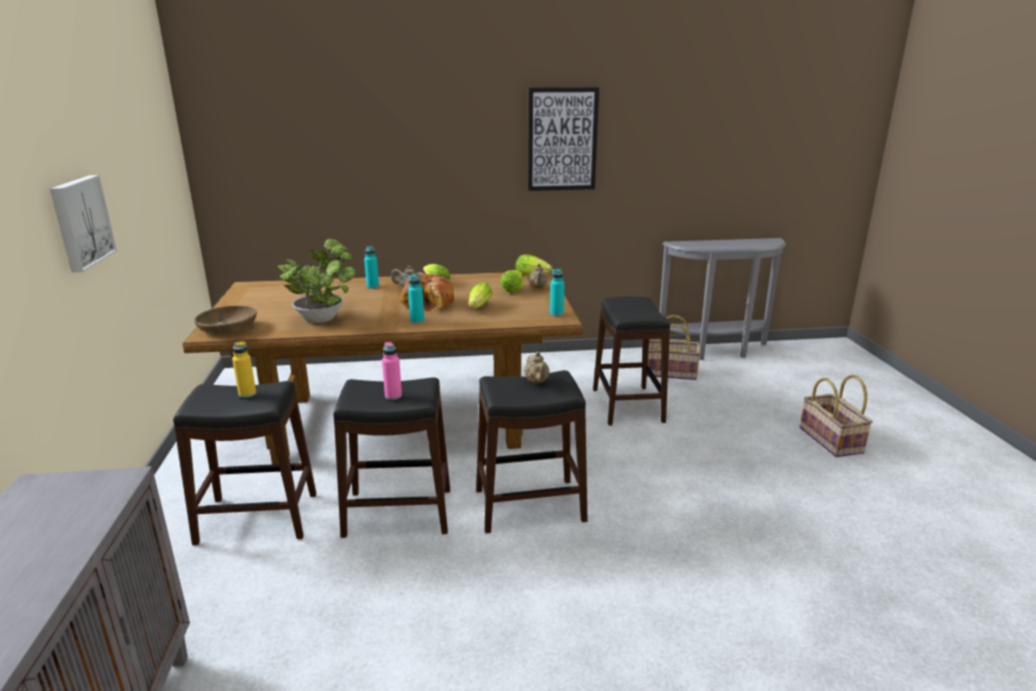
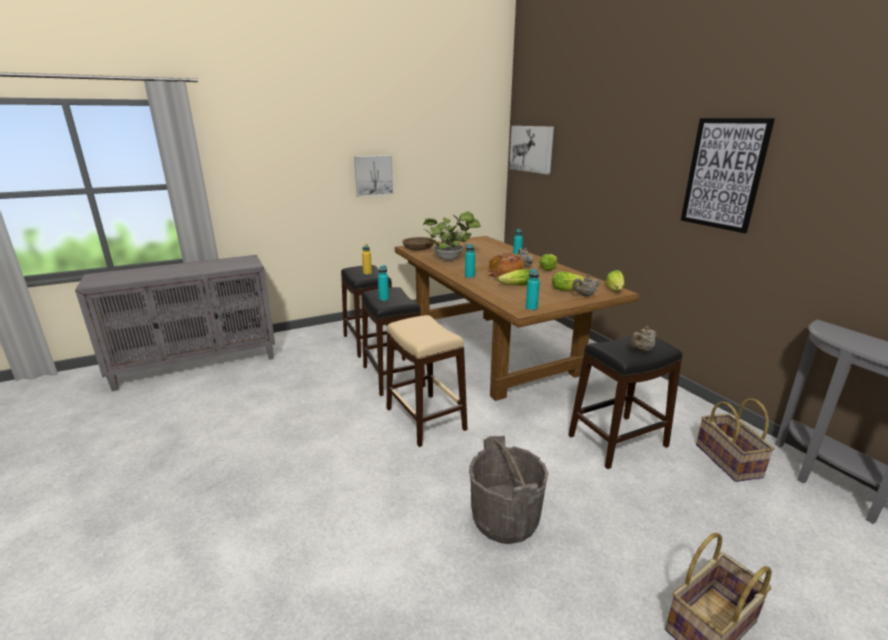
camera: 70 degrees right, 0 degrees up
pink bottle [382,342,402,400] -> turquoise bottle [378,265,389,301]
black stool [476,370,587,533] -> beige stool [387,315,468,447]
beige teapot [524,352,550,383] -> beige teapot moved to [630,326,656,352]
none -> grey bucket [469,436,549,544]
none -> picture [509,126,554,174]

